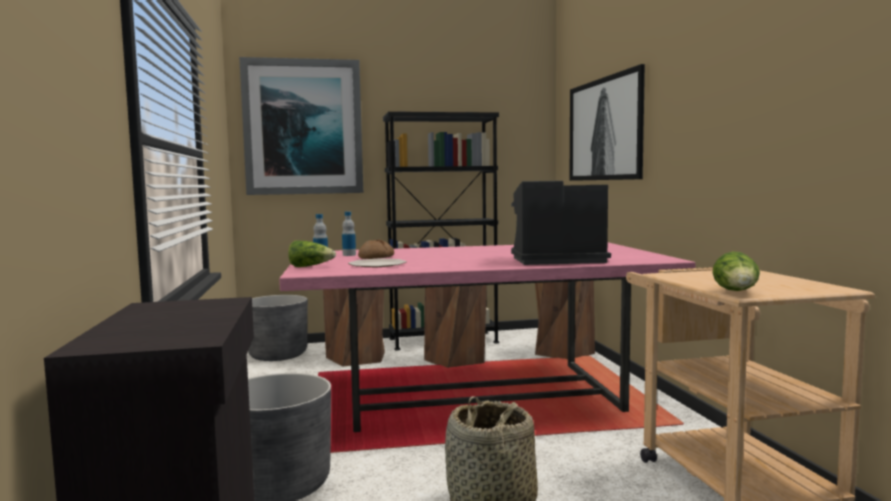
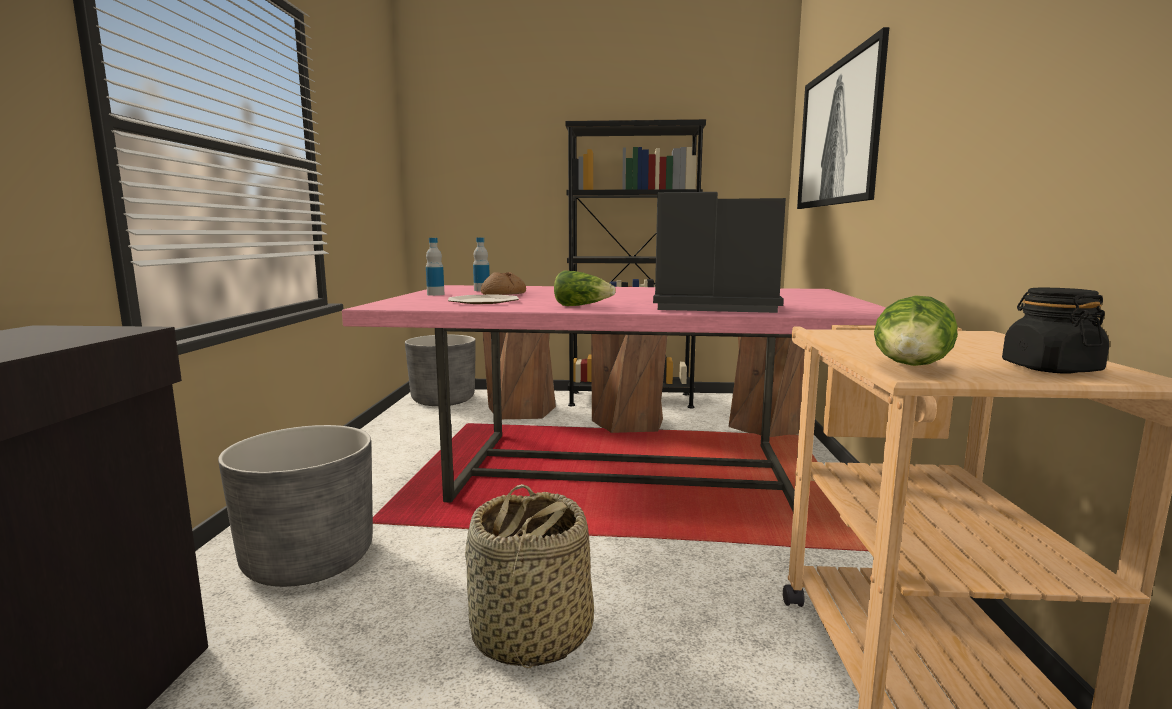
camera: 15 degrees right, 5 degrees up
picture [239,57,363,195] -> none
lettuce [288,240,336,267] -> lettuce moved to [554,271,616,306]
none -> black jar [1002,287,1109,374]

